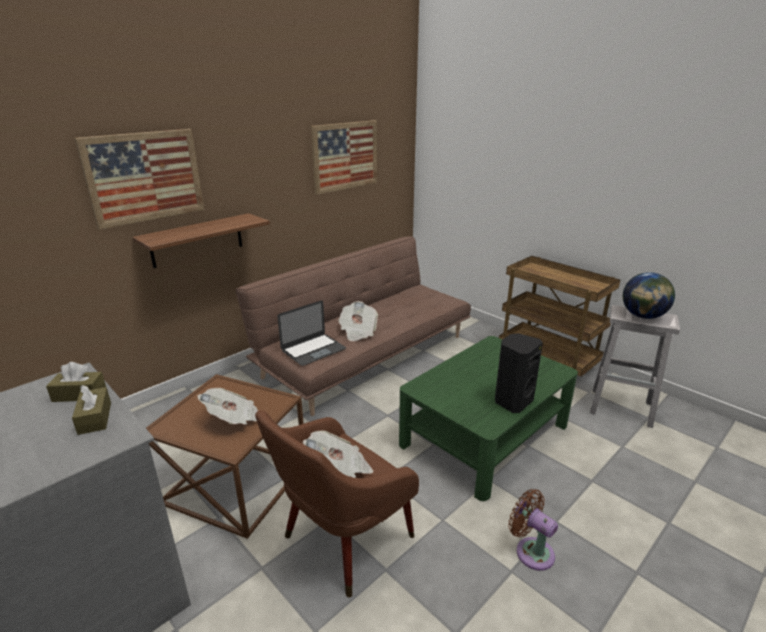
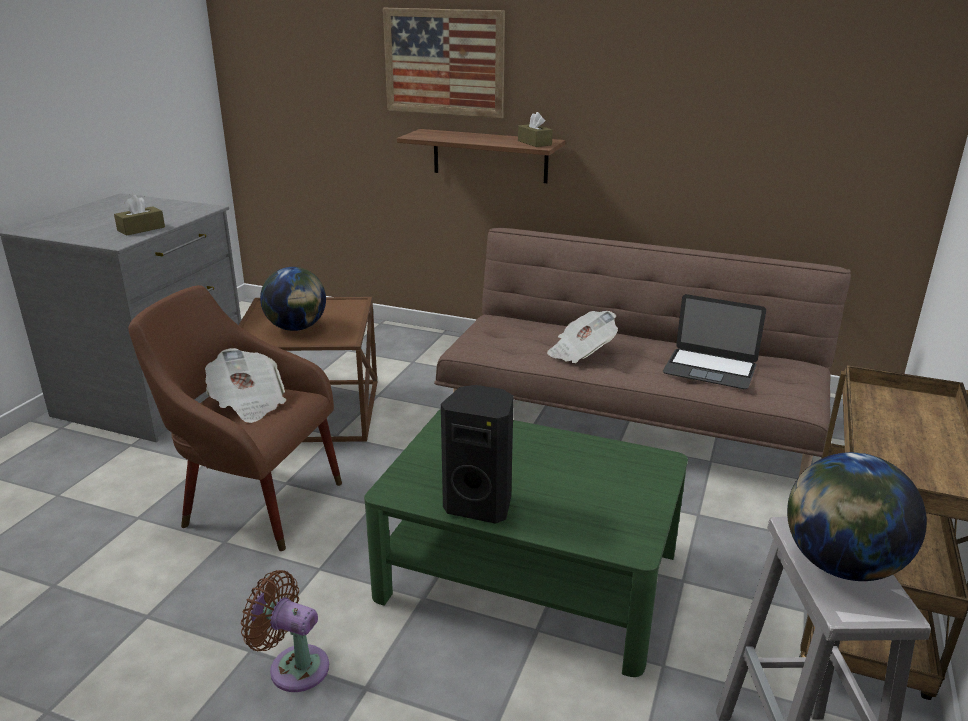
camera: 65 degrees right, 0 degrees up
brown tissue box [46,362,106,402] -> brown tissue box moved to [518,112,553,147]
newspaper [197,388,258,425] -> globe [260,267,326,331]
laptop [277,301,346,366] -> laptop moved to [663,294,766,389]
picture [311,120,377,195] -> none
brown fan [509,489,558,571] -> brown fan turned 90 degrees counterclockwise [241,570,329,692]

